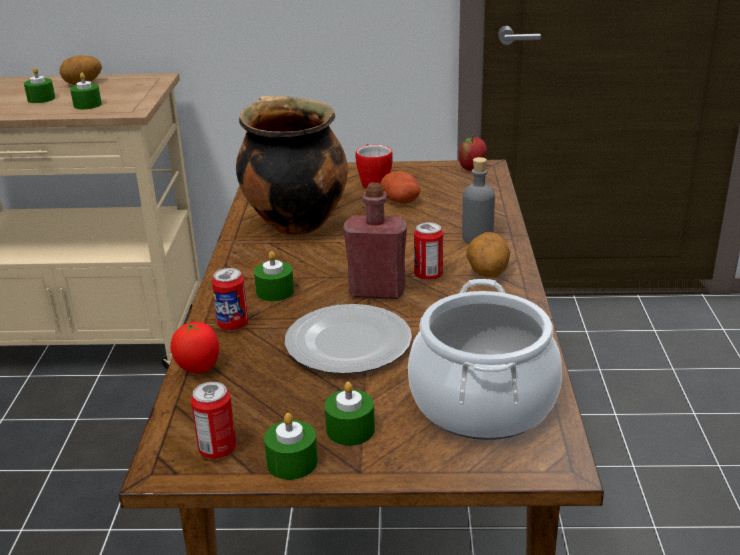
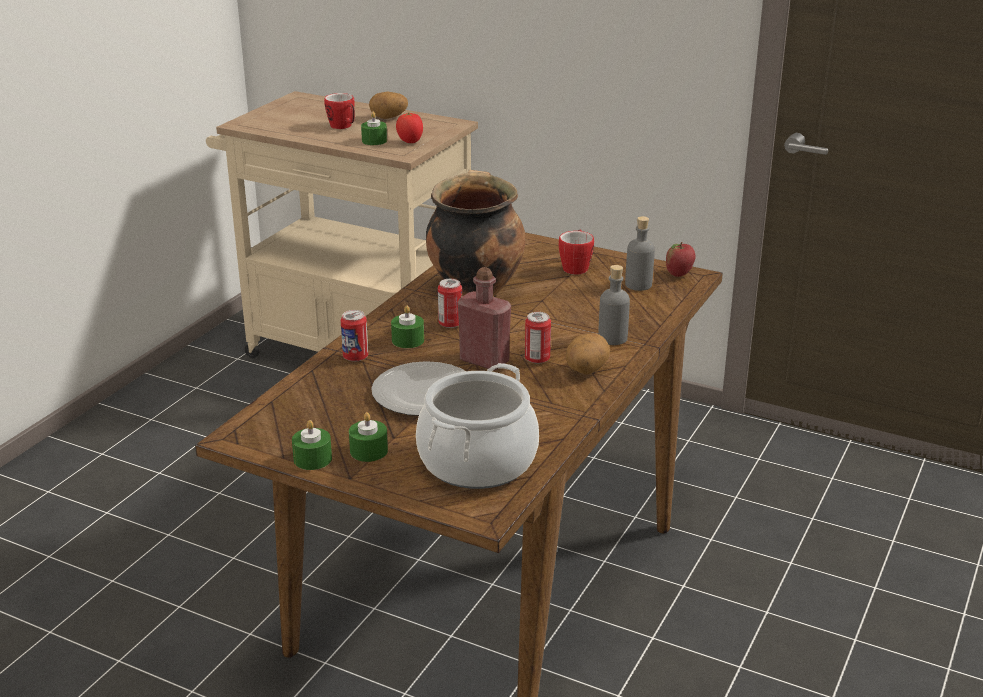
camera: 25 degrees right, 0 degrees up
green candle [24,67,55,103] -> mug [324,93,355,129]
tomato [170,322,219,373] -> tomato moved to [396,113,423,143]
can [191,382,236,459] -> can moved to [438,279,462,328]
potato [380,171,420,204] -> none
none -> grey bottle [625,216,655,291]

